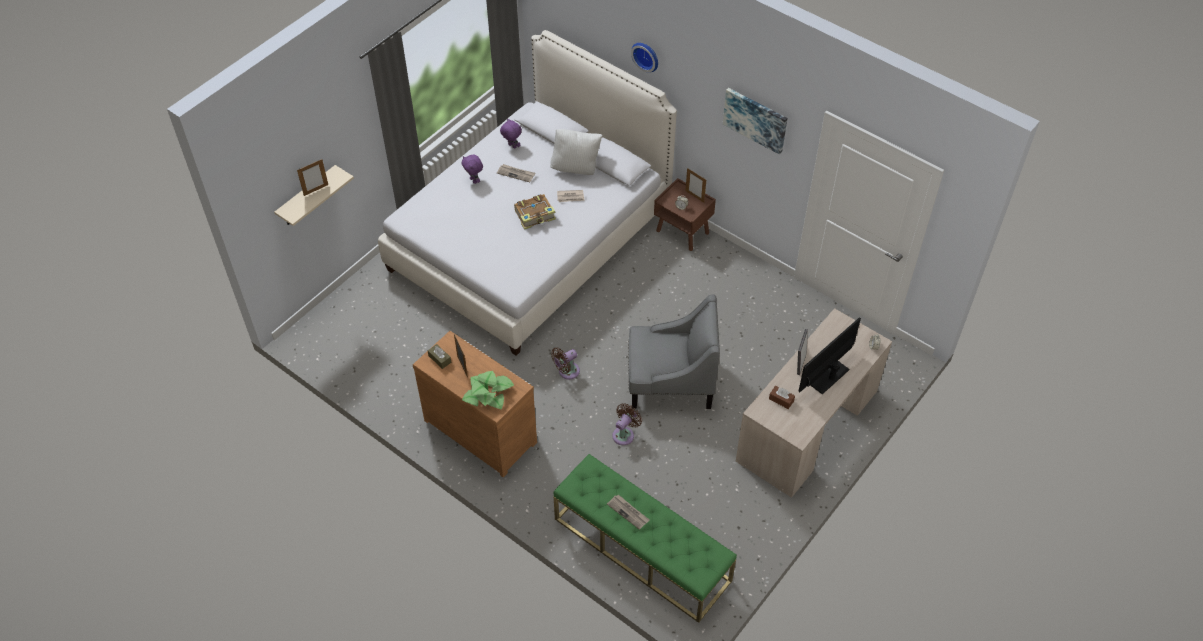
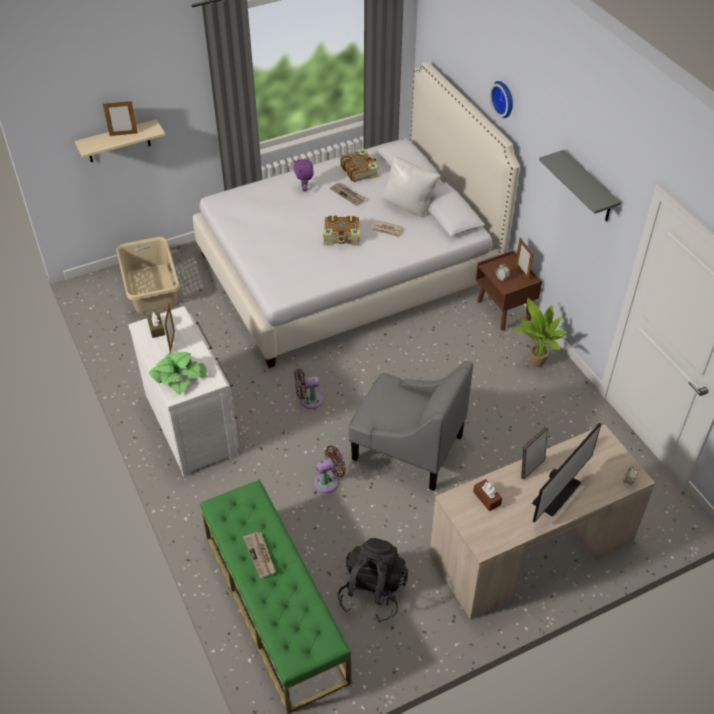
camera: 25 degrees right, 5 degrees down
brown dresser [413,331,537,477] -> white dresser [128,306,239,477]
purple plush toy [500,118,522,149] -> book [340,149,379,182]
picture [723,88,787,155] -> grey shelf [539,150,621,221]
monitor [798,317,861,394] -> monitor turned 150 degrees clockwise [532,423,601,523]
none -> beige laundry basket [116,237,180,313]
none -> black backpack [338,538,408,623]
none -> potted plant [513,298,568,367]

